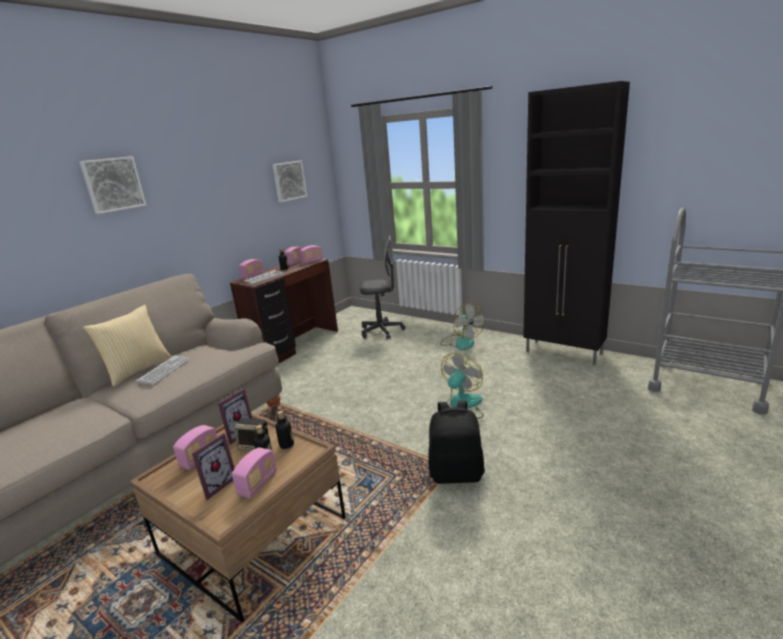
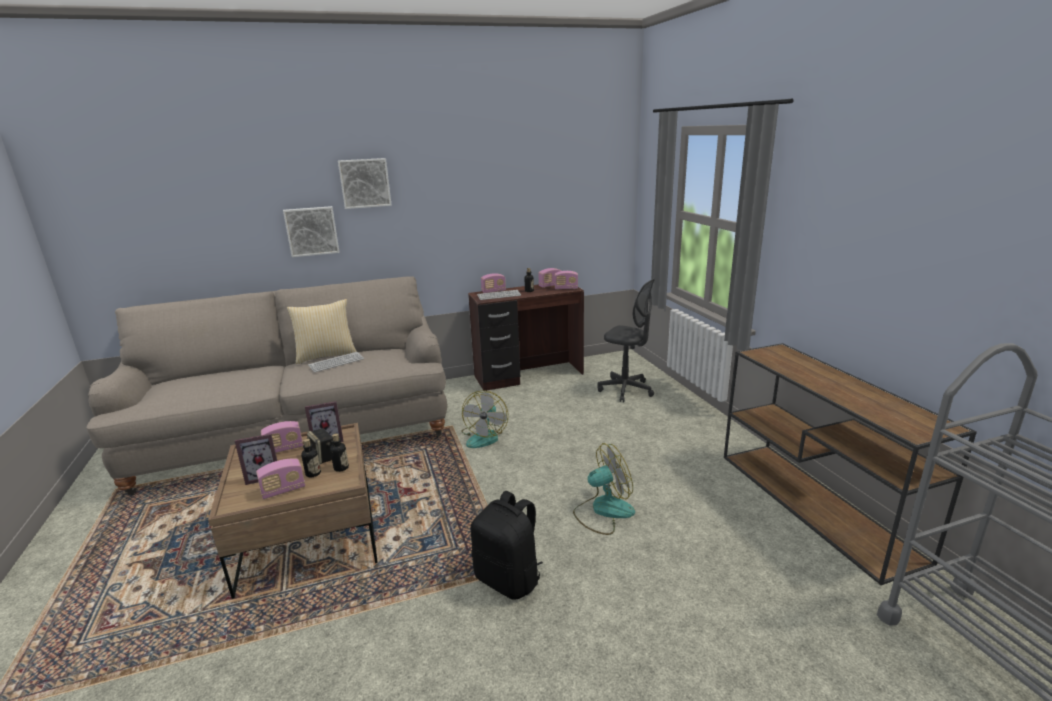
camera: 35 degrees right, 0 degrees up
picture [272,161,307,202] -> picture moved to [283,206,340,257]
fan [440,303,485,350] -> fan moved to [462,390,508,448]
black cabinet [523,81,630,365] -> brown console table [724,343,977,585]

